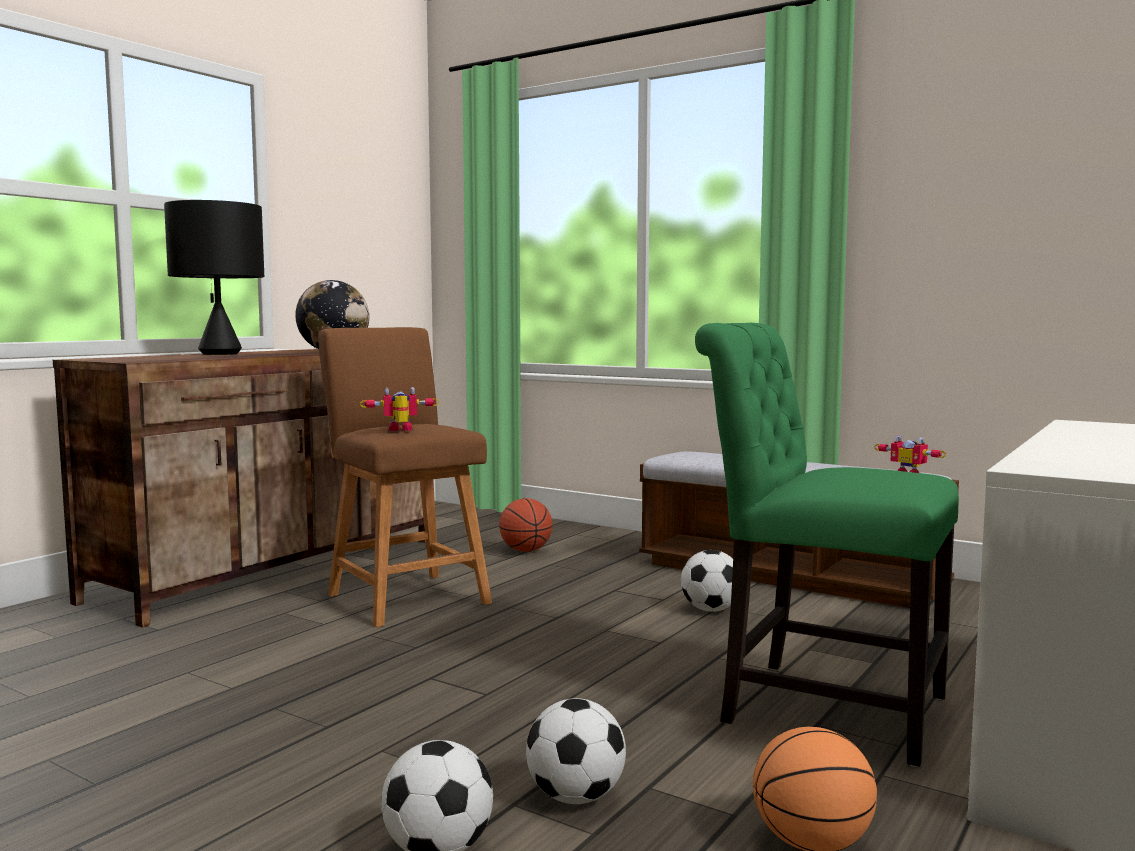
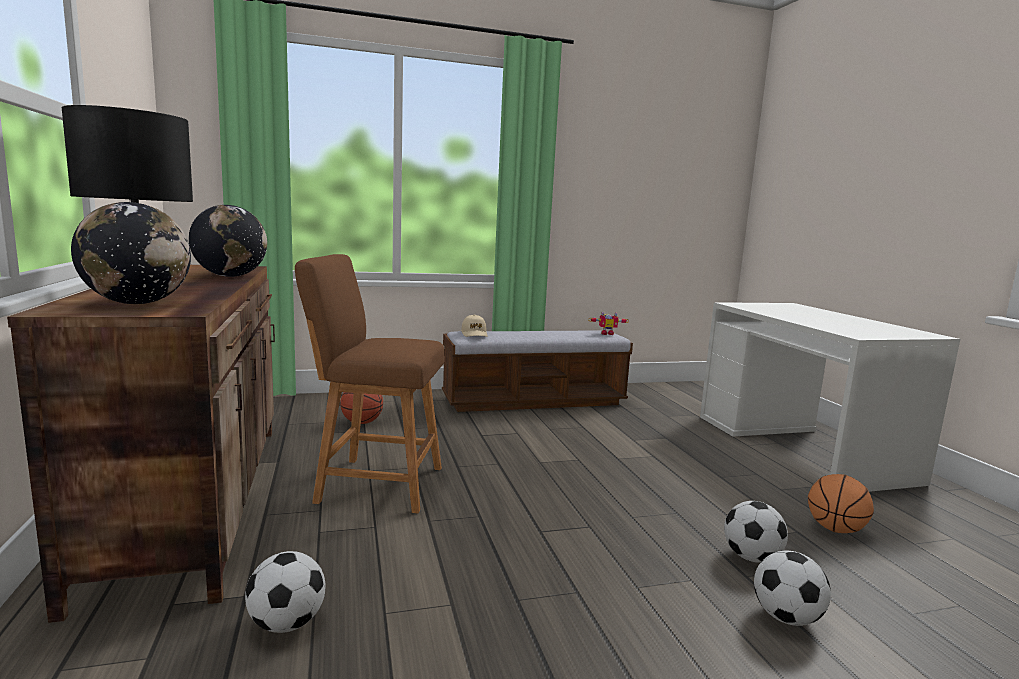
camera: 50 degrees left, 5 degrees up
toy robot [360,387,439,431] -> none
football [681,550,733,612] -> football moved to [245,551,326,633]
green chair [695,323,959,767] -> none
none -> globe [71,202,191,304]
none -> beige cap [461,314,488,337]

